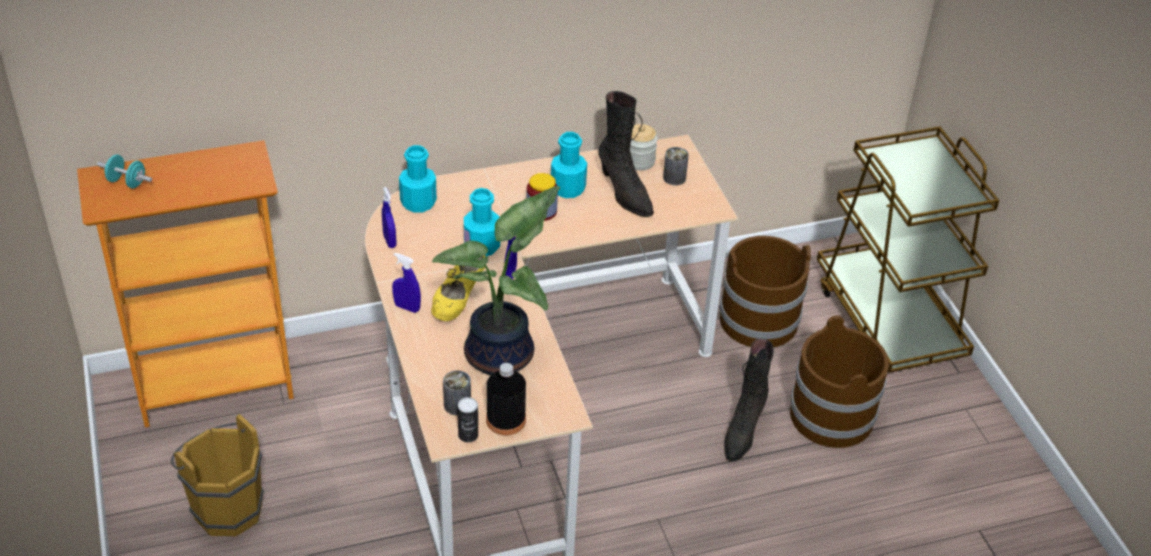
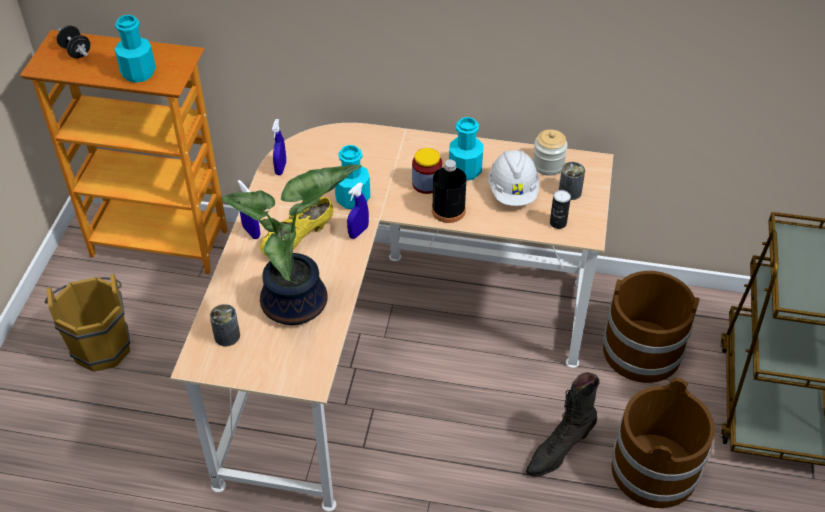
camera: 30 degrees right, 5 degrees up
turquoise dumbbell [97,154,152,189] -> black dumbbell [57,26,91,58]
turquoise bottle [399,145,437,213] -> turquoise bottle moved to [115,15,156,83]
can [458,397,478,442] -> can moved to [550,190,571,229]
black bottle [486,363,526,435] -> black bottle moved to [432,160,466,223]
black boot [598,91,654,217] -> white hard hat [488,150,539,206]

